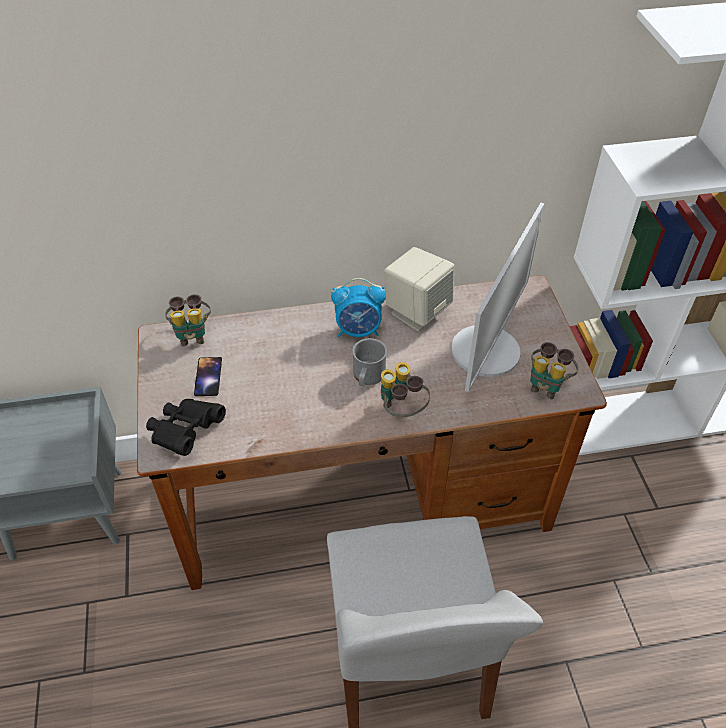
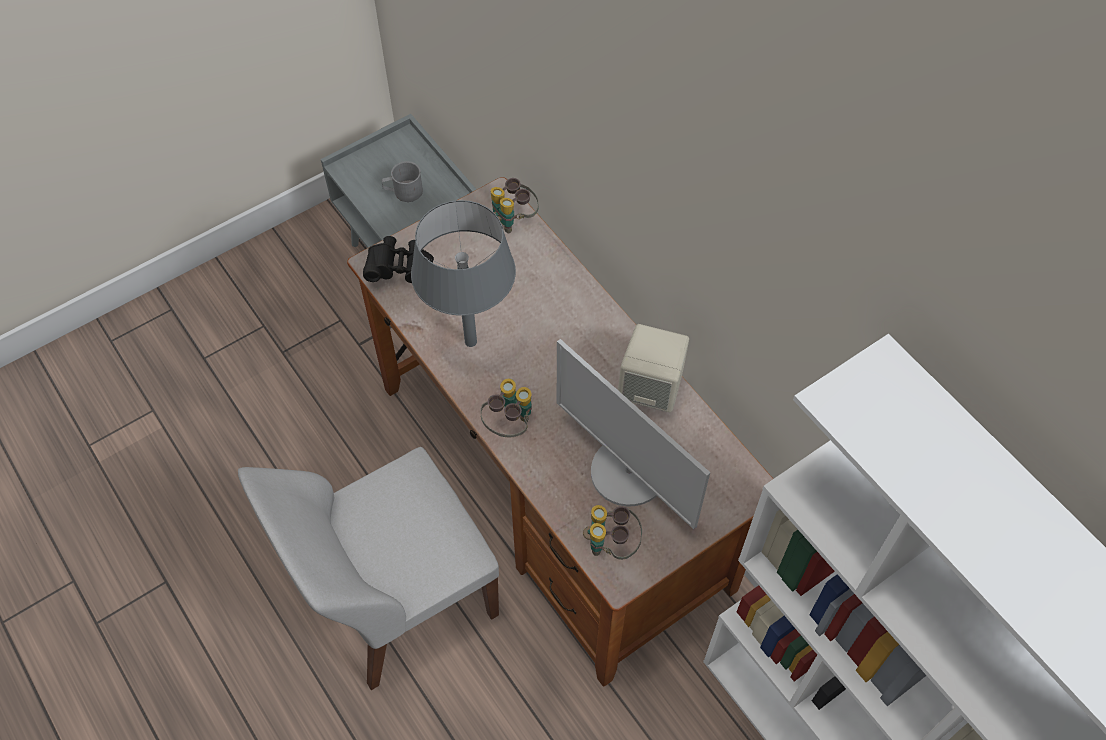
camera: 65 degrees right, 10 degrees up
phone [194,357,222,396] -> none
alarm clock [331,278,386,337] -> none
grey mug [352,338,387,386] -> grey mug moved to [382,161,423,202]
monitor [451,203,544,392] -> monitor turned 45 degrees clockwise [557,339,710,529]
none -> grey table lamp [411,200,516,347]

